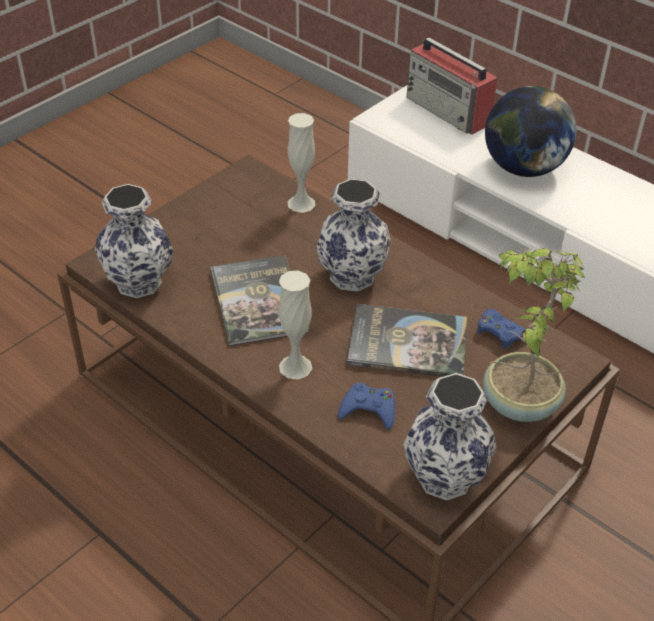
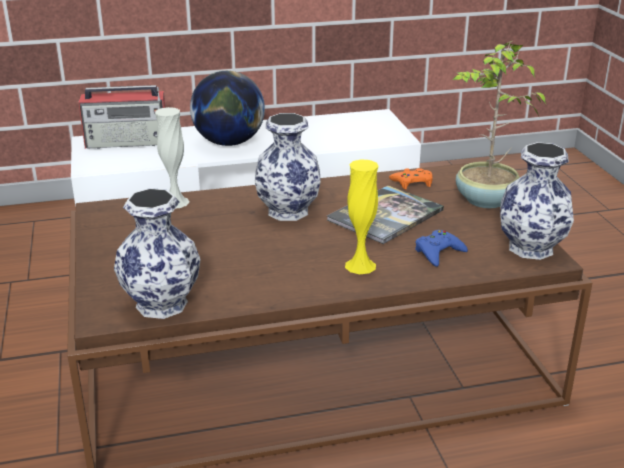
camera: 55 degrees left, 15 degrees down
book [210,255,309,346] -> none
white vase [279,271,312,379] -> yellow vase [345,159,379,274]
blue game controller [477,309,526,349] -> orange game controller [389,168,432,189]

